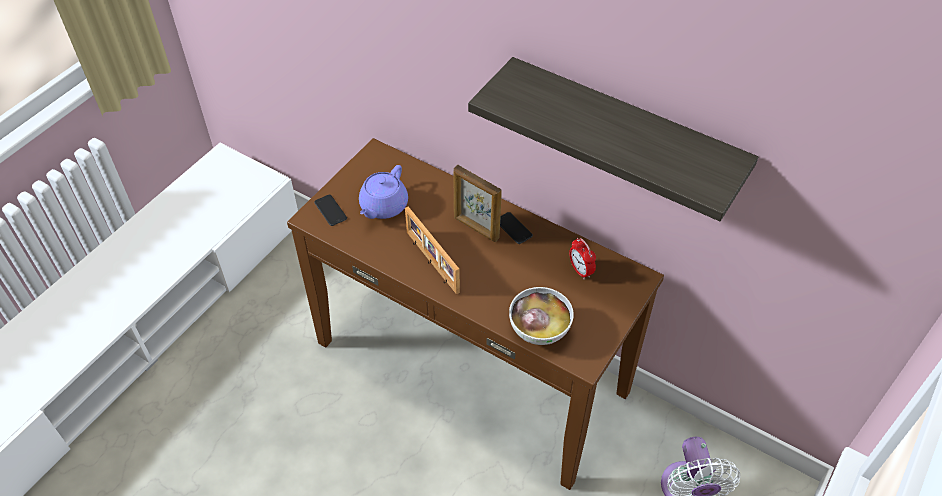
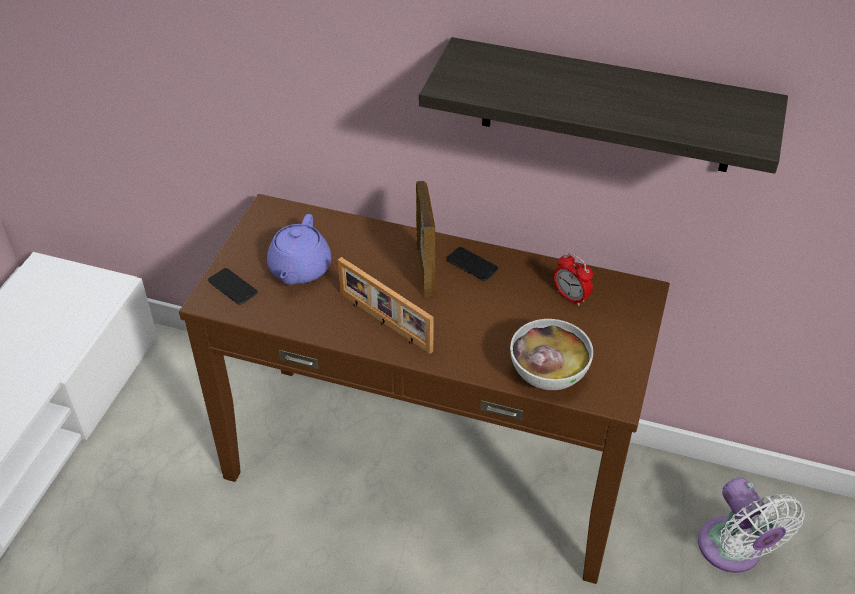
camera: 15 degrees left, 5 degrees down
picture frame [453,165,502,242] -> picture frame turned 120 degrees counterclockwise [416,181,435,298]

